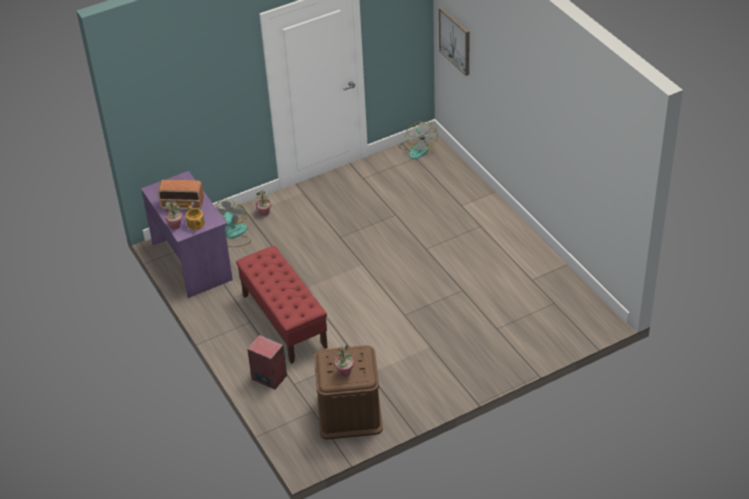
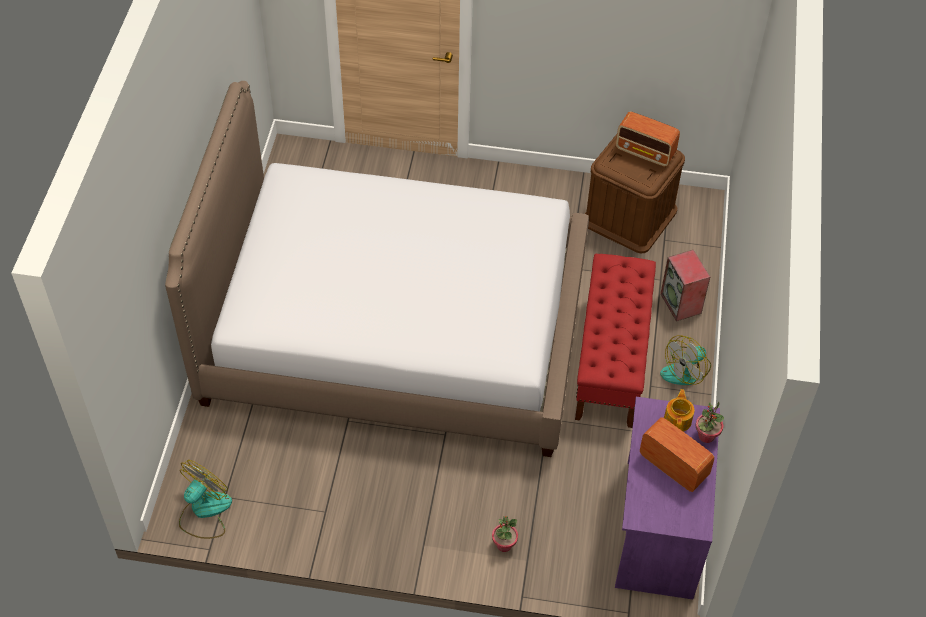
camera: 145 degrees left, 10 degrees up
fan [214,200,251,247] -> fan moved to [660,336,711,385]
potted plant [335,345,354,377] -> radio [616,111,680,167]
picture [439,7,470,76] -> none
none -> bed [165,81,589,457]

